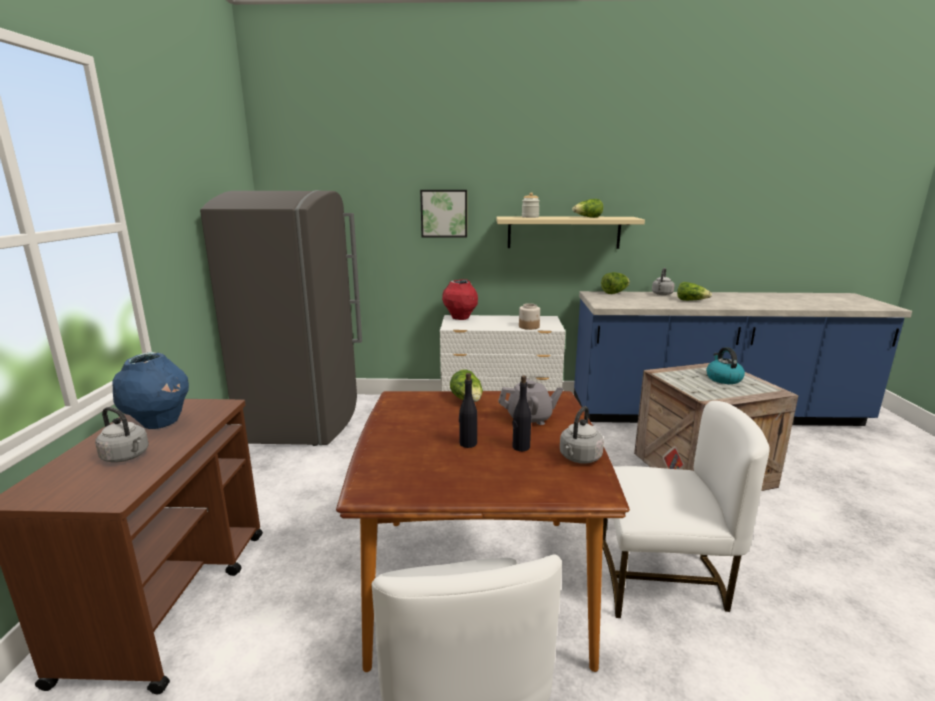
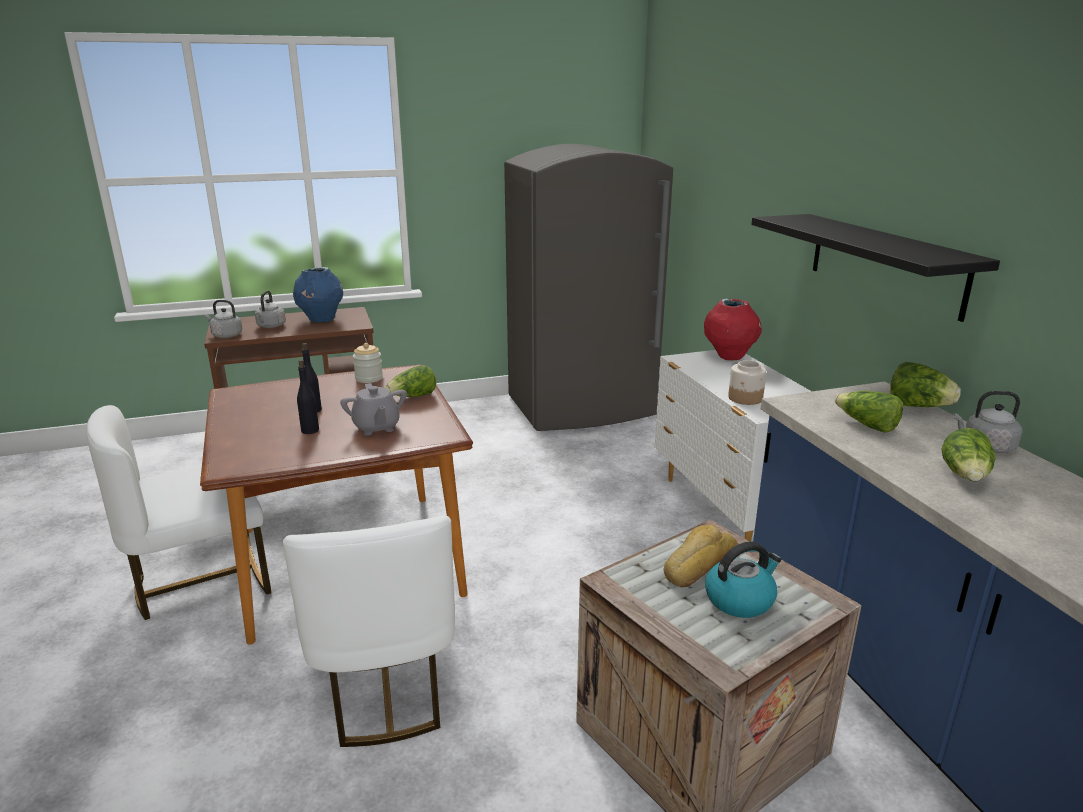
camera: 70 degrees right, 5 degrees up
picture [420,190,467,238] -> none
beige shelf [497,216,645,249] -> black shelf [751,214,1000,322]
jar [522,192,540,218] -> jar moved to [353,343,383,383]
grey kettle [560,406,604,464] -> grey kettle moved to [205,300,243,338]
lettuce [572,199,603,218] -> lettuce moved to [835,391,903,433]
none -> bread [663,524,738,587]

